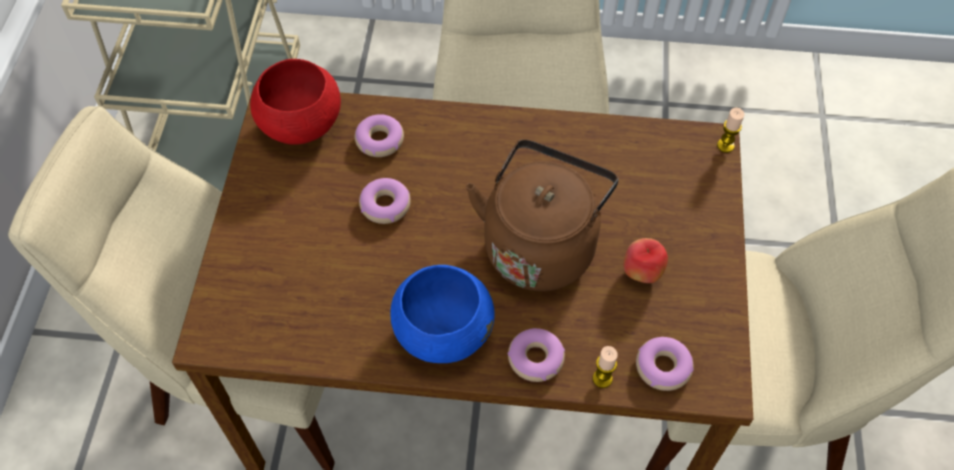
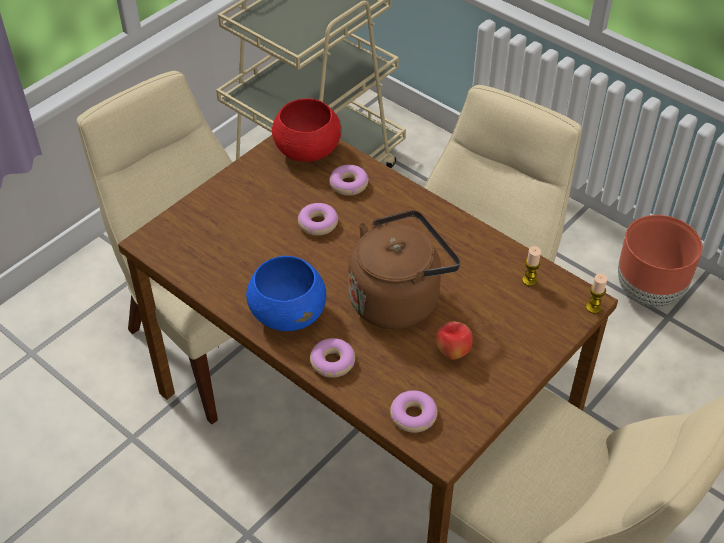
camera: 35 degrees right, 10 degrees down
candle [593,346,618,388] -> candle moved to [522,246,541,286]
none -> brown planter [618,215,703,307]

